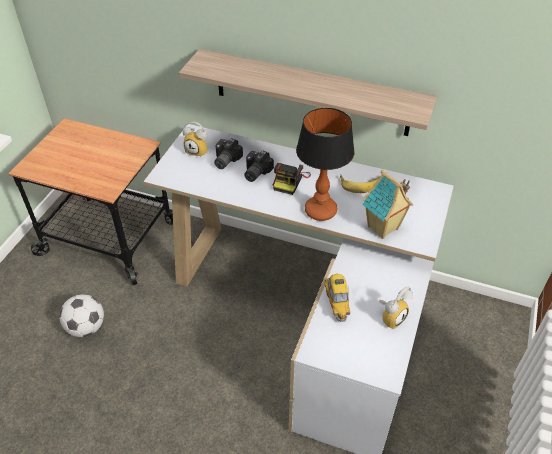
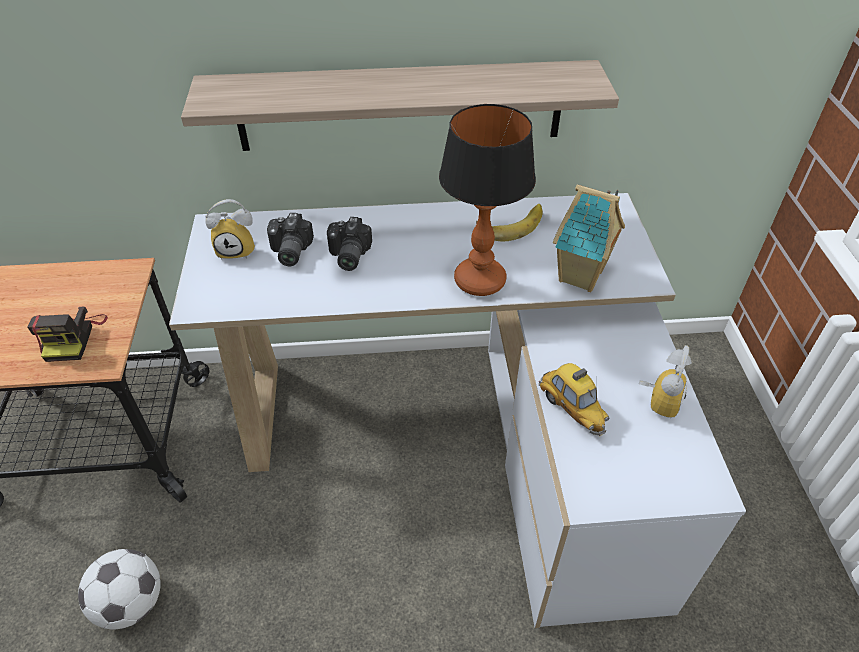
camera: 25 degrees left, 0 degrees up
camera [273,163,311,195] -> camera moved to [27,307,108,362]

